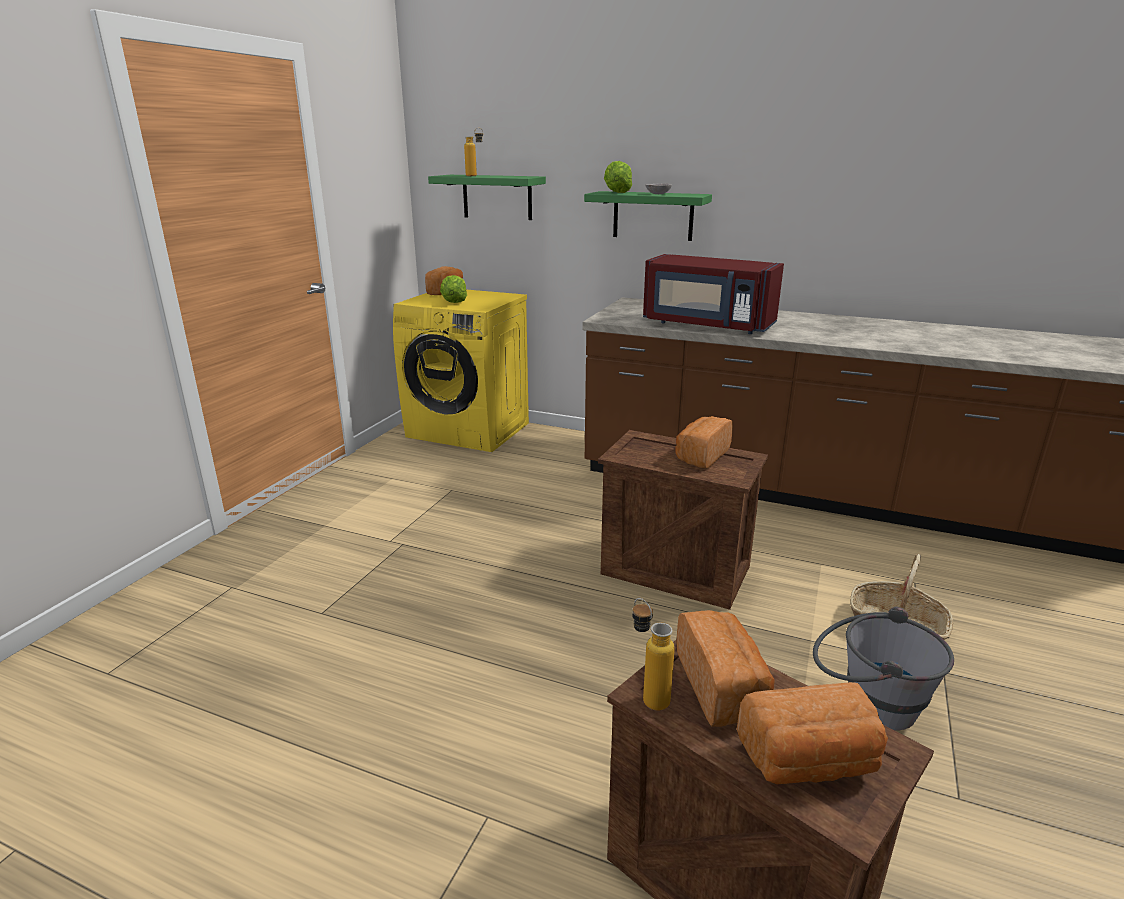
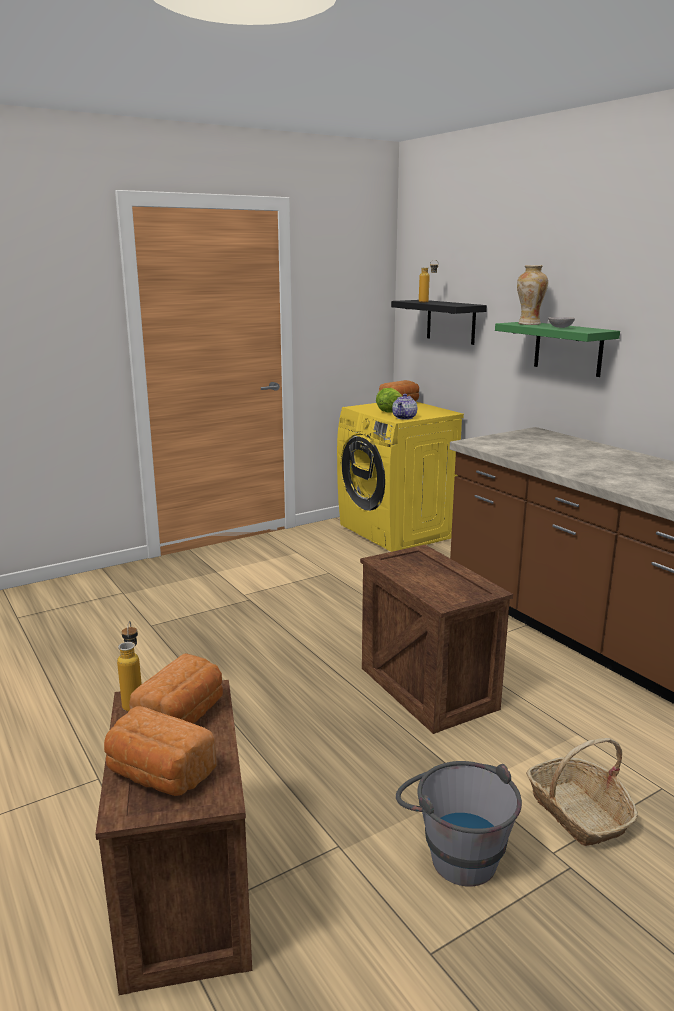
camera: 35 degrees right, 5 degrees down
green shelf [428,175,546,220] -> black shelf [391,300,487,345]
lettuce [604,161,632,193] -> vase [517,265,548,325]
red microwave [643,254,784,334] -> none
bread [675,416,733,468] -> none
none -> teapot [392,394,417,420]

